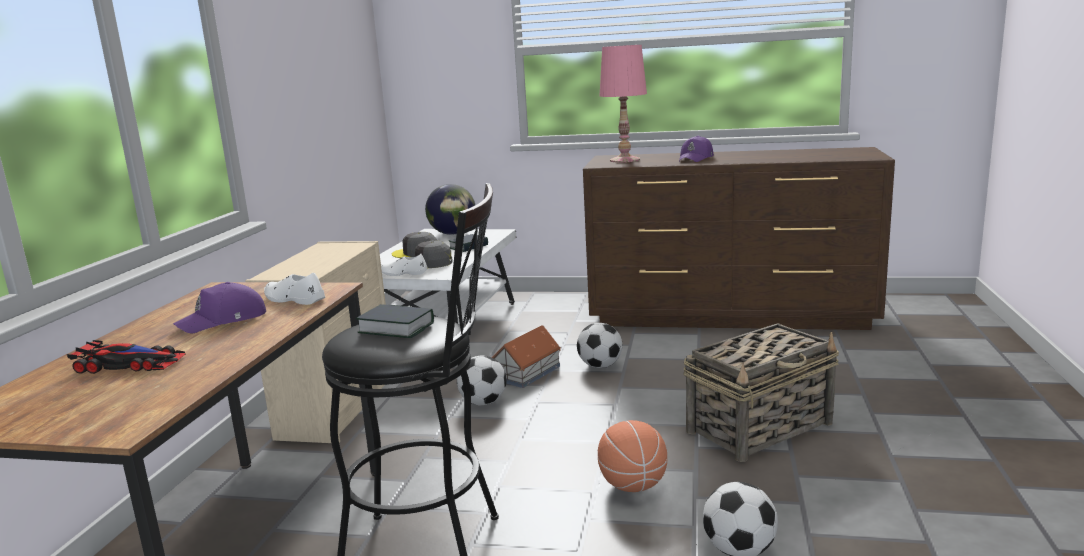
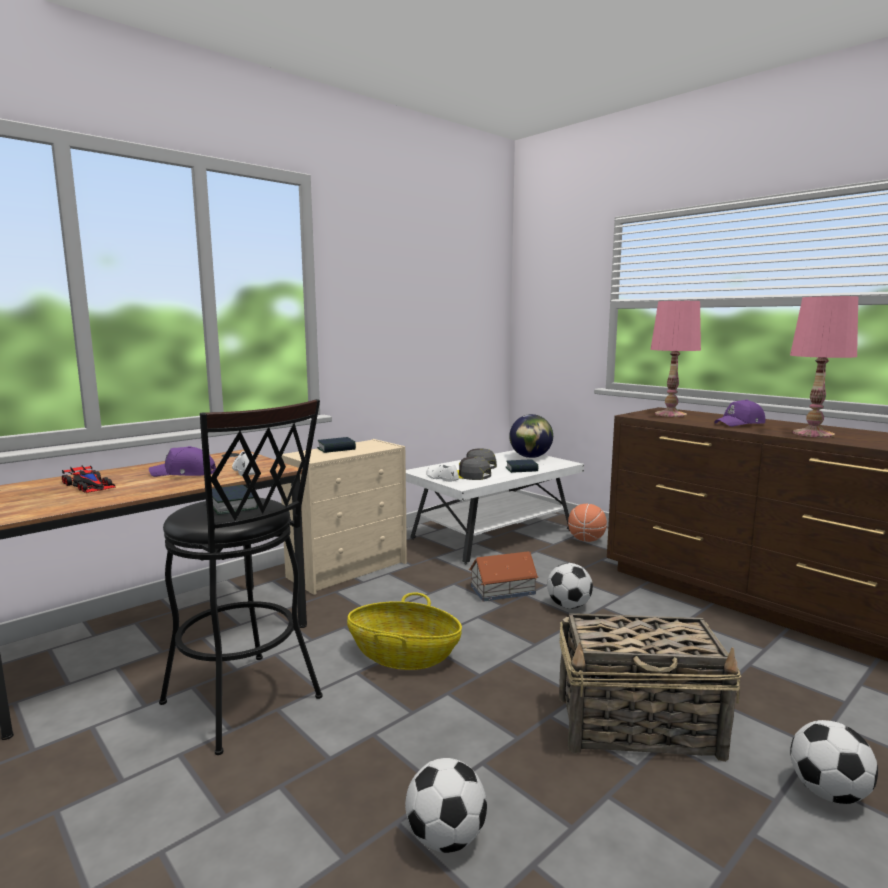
camera: 35 degrees right, 5 degrees down
football [457,355,506,405] -> football moved to [790,720,878,804]
basketball [598,420,667,492] -> basketball moved to [568,504,607,542]
none -> book [317,437,356,453]
none -> basket [347,593,462,670]
none -> pink table lamp [790,296,858,438]

